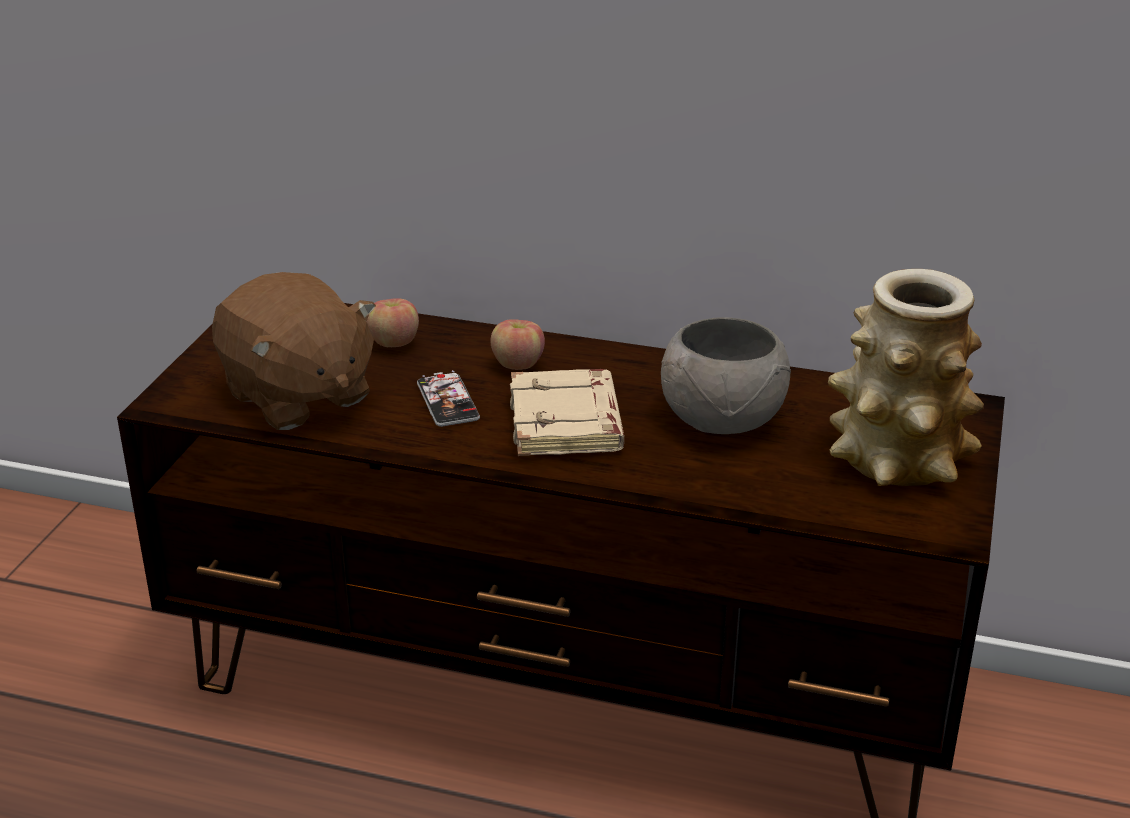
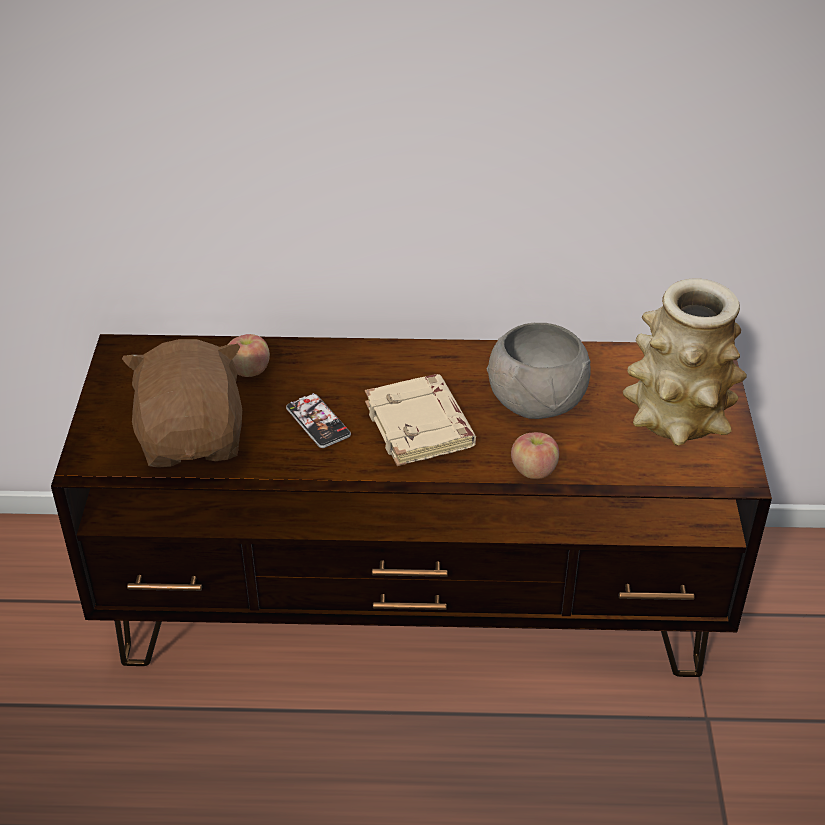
camera: 15 degrees left, 10 degrees up
brown plush toy [212,272,376,430] -> brown plush toy turned 135 degrees counterclockwise [122,339,242,468]
apple [491,319,545,370] -> apple moved to [511,432,559,479]

